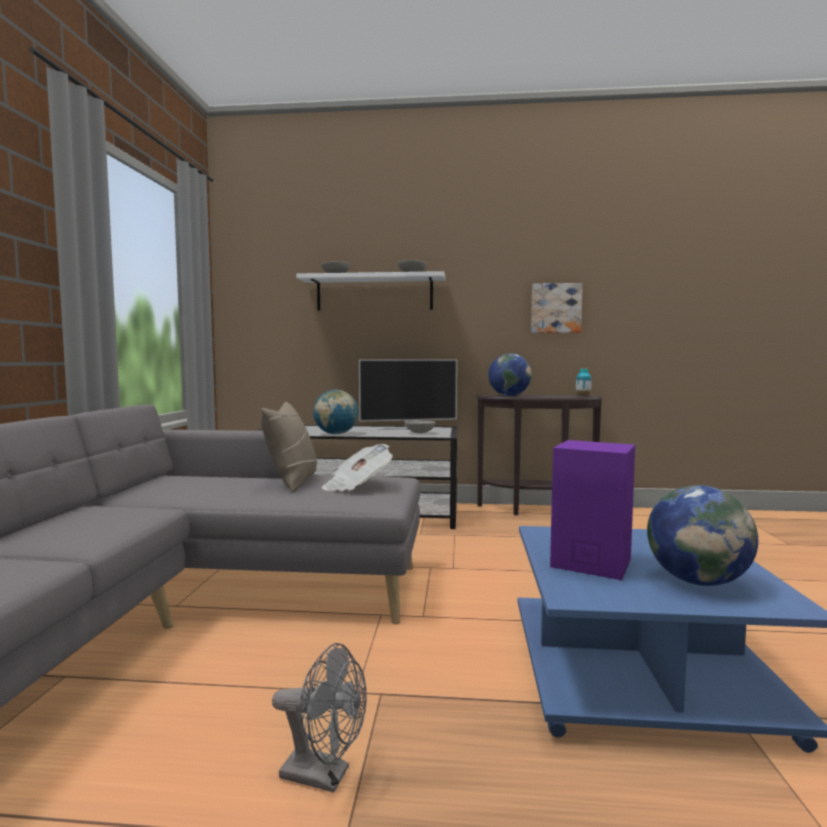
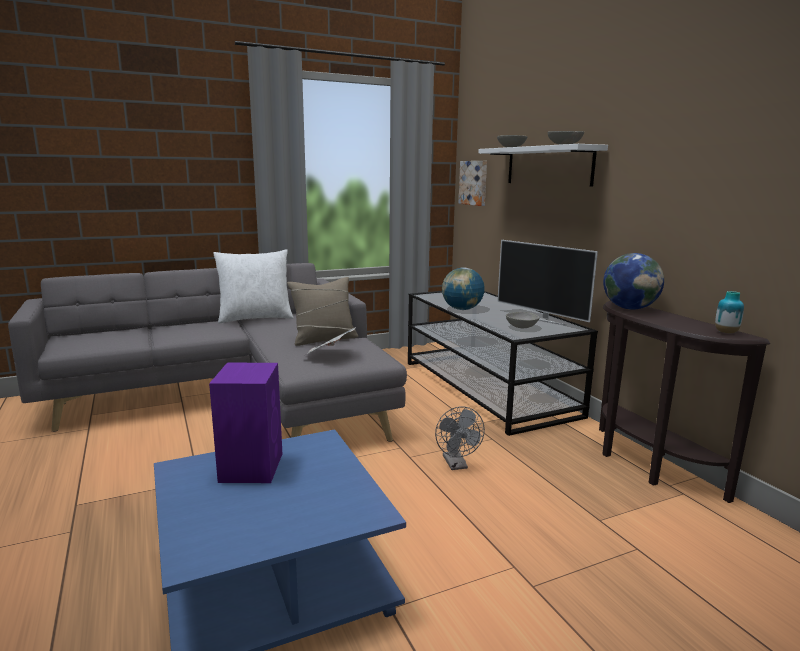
camera: 60 degrees right, 10 degrees up
grey fan [272,643,367,793] -> grey fan moved to [435,406,485,470]
picture [531,283,583,333] -> picture moved to [459,161,487,206]
globe [647,485,758,586] -> none
none -> white pillow [213,249,294,323]

